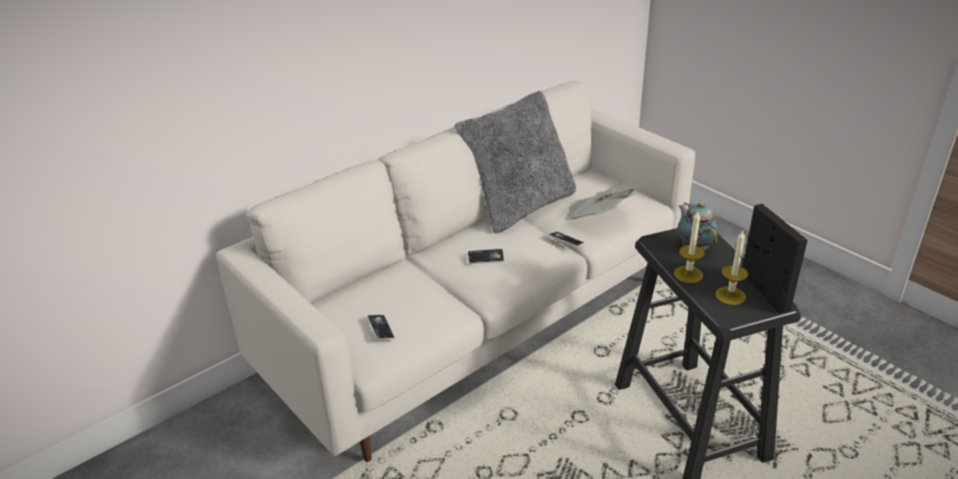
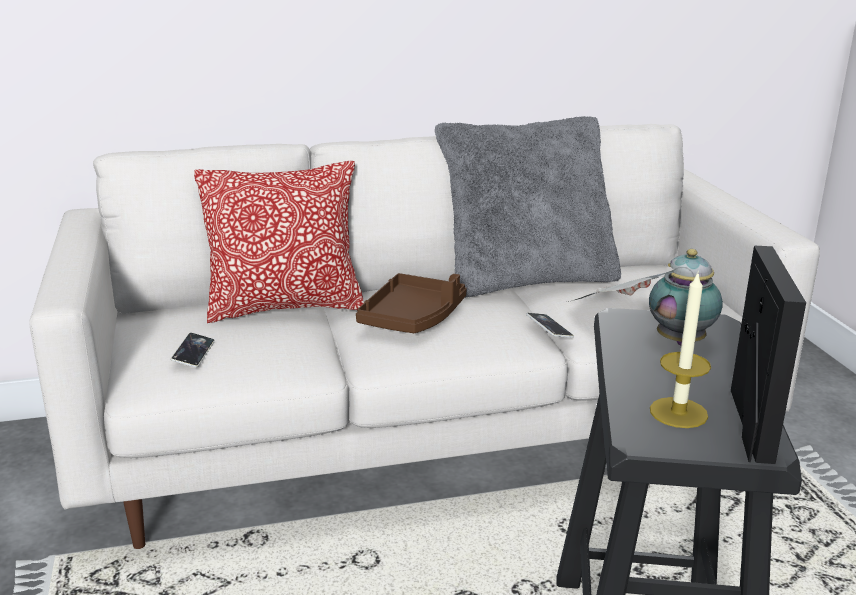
camera: 25 degrees right, 10 degrees down
phone [468,249,504,264] -> brown tray [356,273,467,333]
candle [674,211,704,283] -> none
none -> pillow [194,161,364,323]

